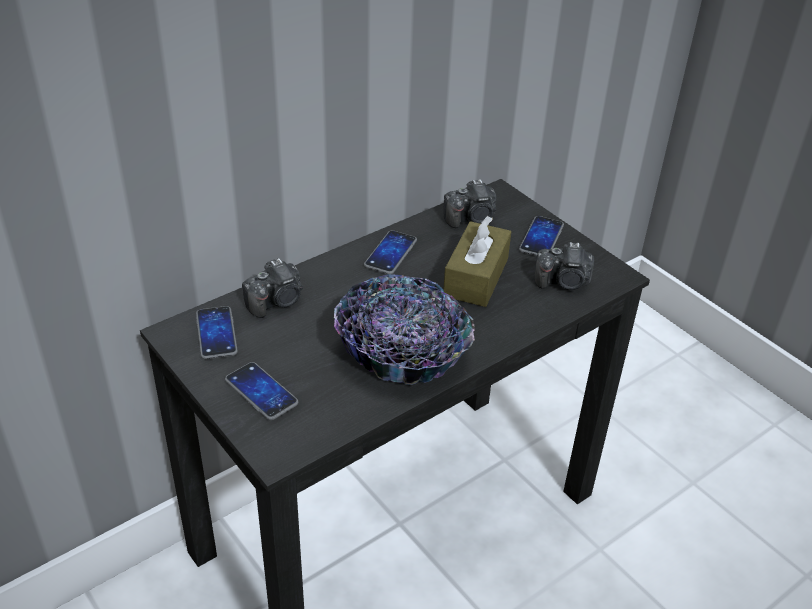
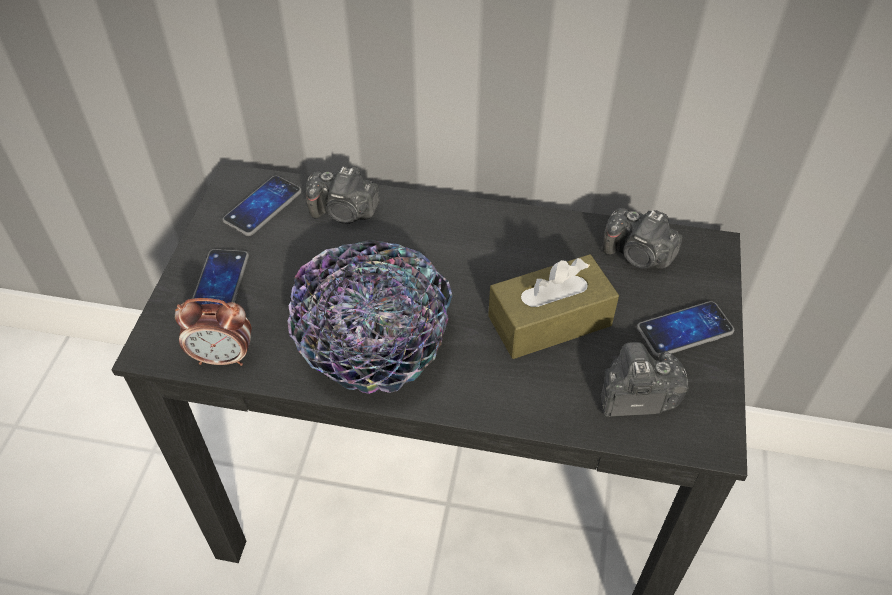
camera: 50 degrees right, 10 degrees up
phone [364,230,417,274] -> none
camera [534,242,594,290] -> camera turned 120 degrees clockwise [600,342,689,417]
none -> alarm clock [175,298,252,366]

